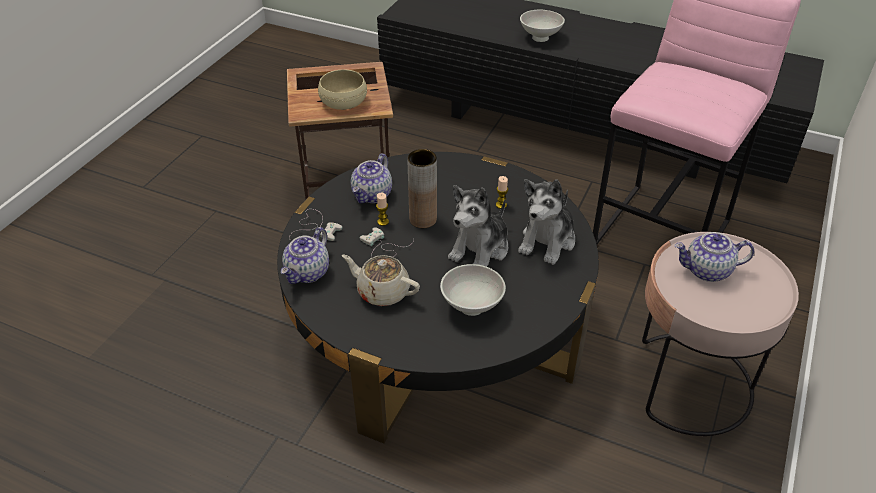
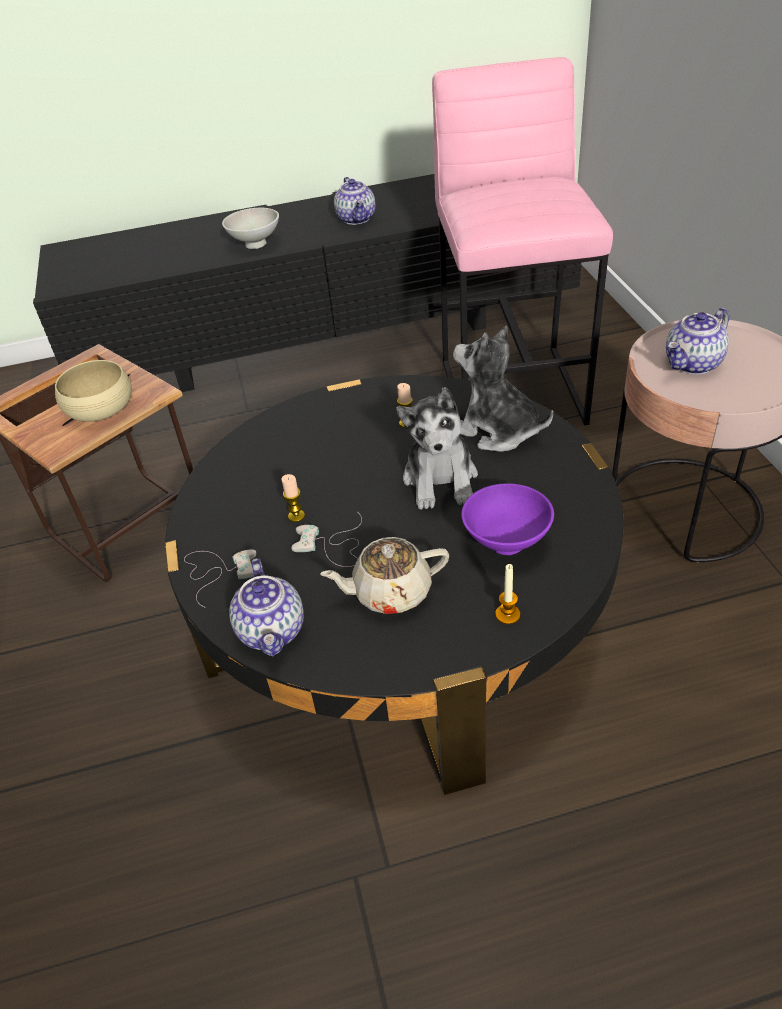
camera: 35 degrees left, 0 degrees up
teapot [351,153,392,203] -> teapot moved to [334,177,375,225]
brown vase [407,149,437,228] -> none
white bowl [440,264,506,316] -> purple bowl [461,483,554,555]
plush toy [518,179,575,265] -> plush toy turned 135 degrees clockwise [453,326,553,452]
none -> candle [495,564,520,624]

